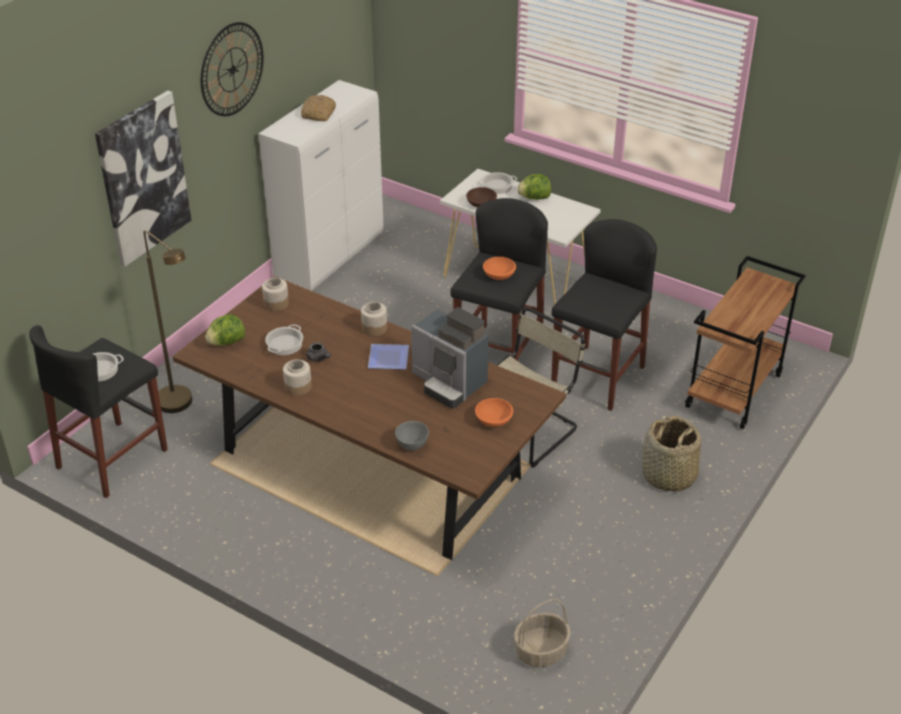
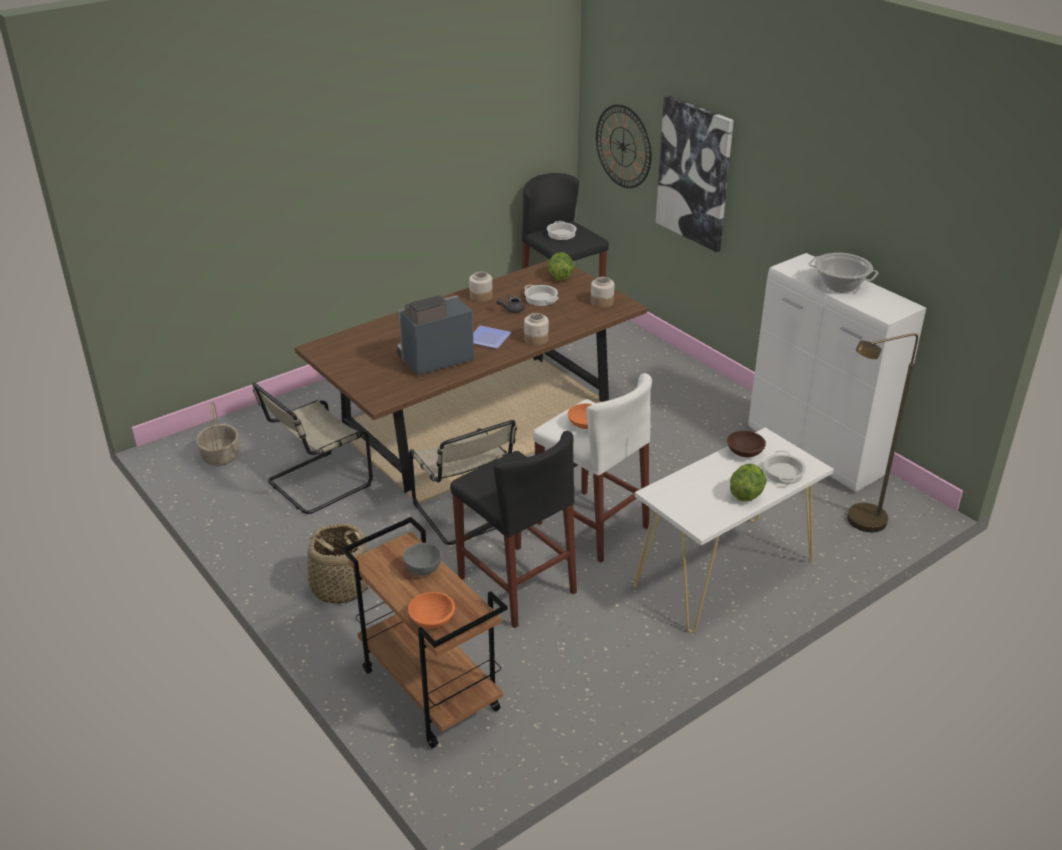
camera: 110 degrees right, 5 degrees down
brown floor lamp [144,230,192,413] -> brown floor lamp moved to [847,333,918,532]
wall clock [201,22,263,116] -> wall clock moved to [596,104,652,188]
bread [301,95,336,121] -> cooking pot [808,253,879,293]
grey bowl [395,421,429,451] -> grey bowl moved to [403,543,442,576]
black stool [450,198,548,361] -> white stool [533,373,652,563]
orange bowl [475,398,513,427] -> orange bowl moved to [408,592,455,628]
none -> beige chair [252,382,373,514]

